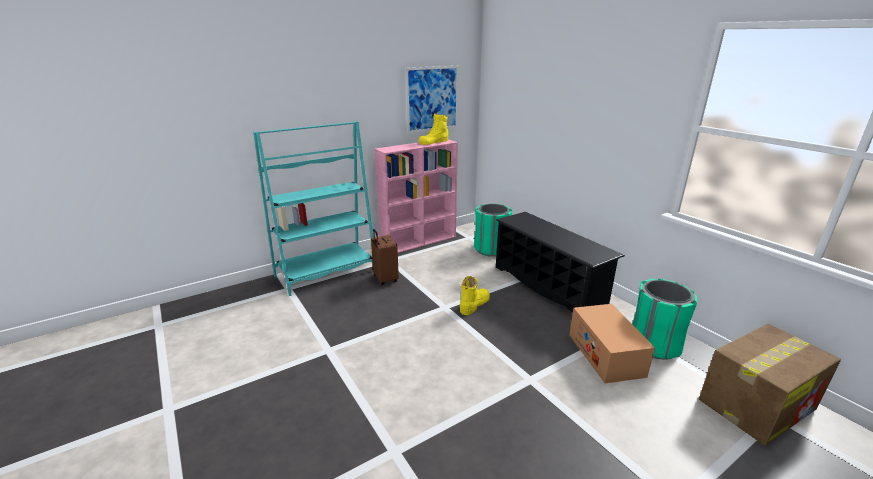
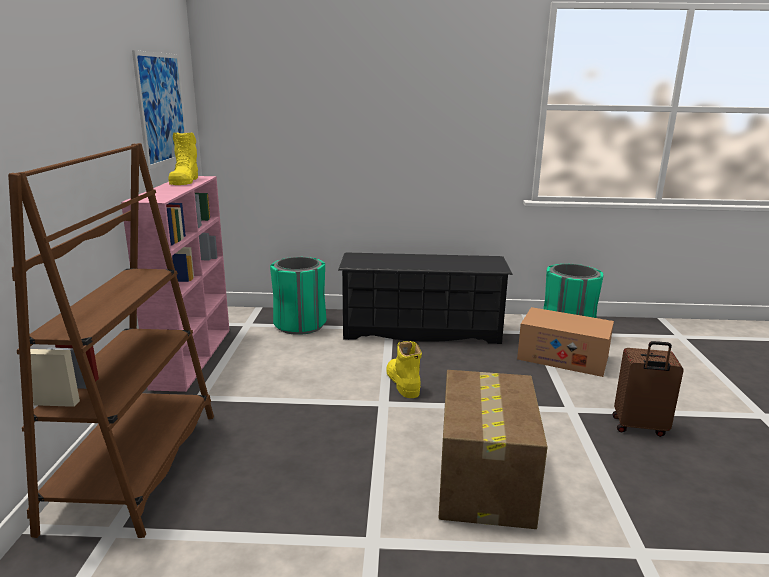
camera: 55 degrees left, 5 degrees down
turquoise bookcase [253,121,374,296] -> brown bookcase [8,143,214,538]
brown suitcase [371,229,399,285] -> brown suitcase moved to [612,341,684,437]
cardboard box [699,324,841,445] -> cardboard box moved to [439,370,548,529]

